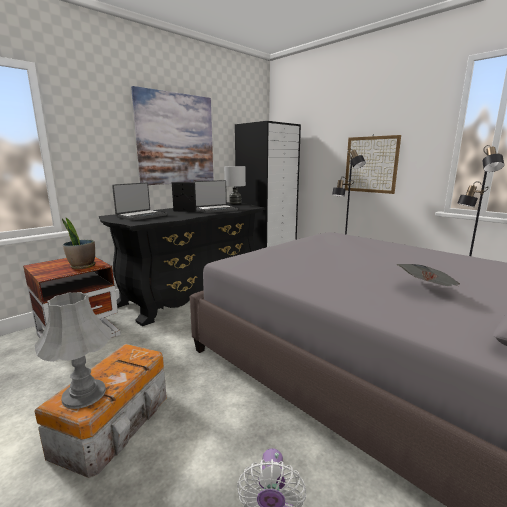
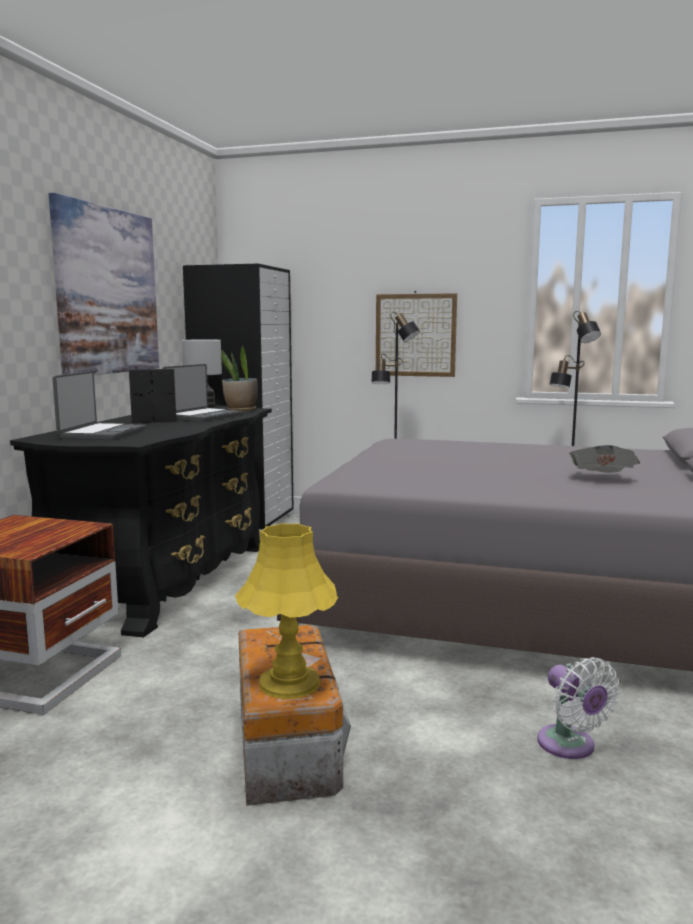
camera: 30 degrees left, 5 degrees down
grey table lamp [35,292,112,409] -> yellow table lamp [235,523,338,699]
potted plant [62,218,95,269] -> potted plant moved to [221,346,257,411]

